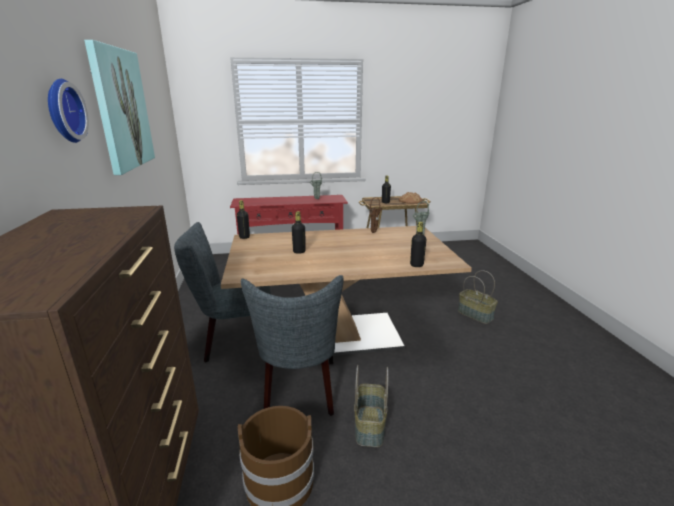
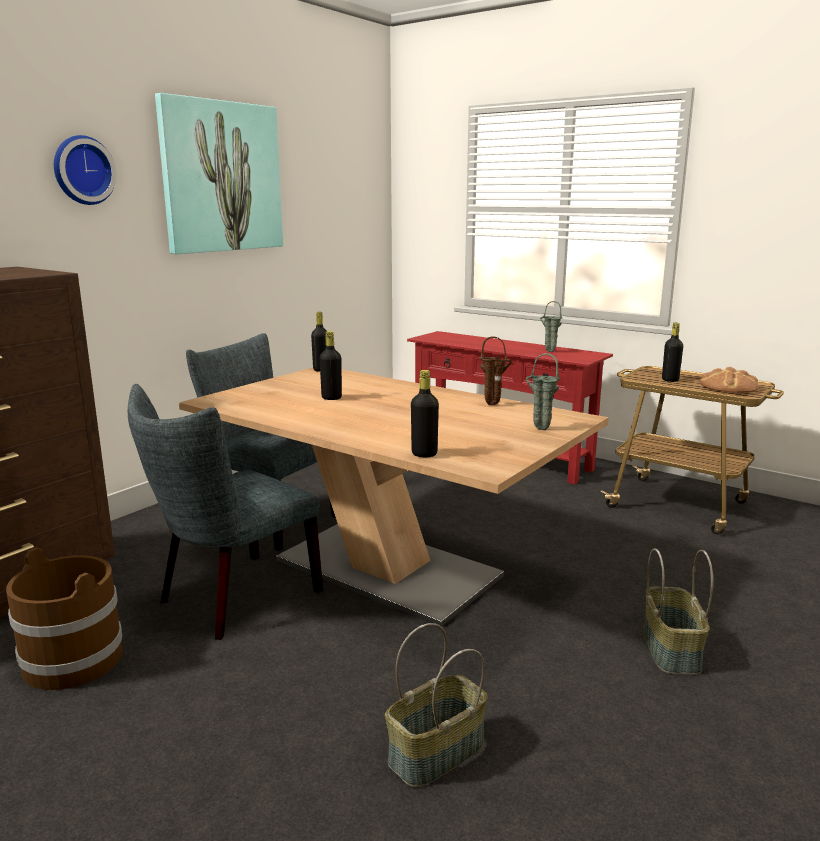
camera: 45 degrees right, 5 degrees down
basket [354,365,388,447] -> basket moved to [385,623,488,788]

